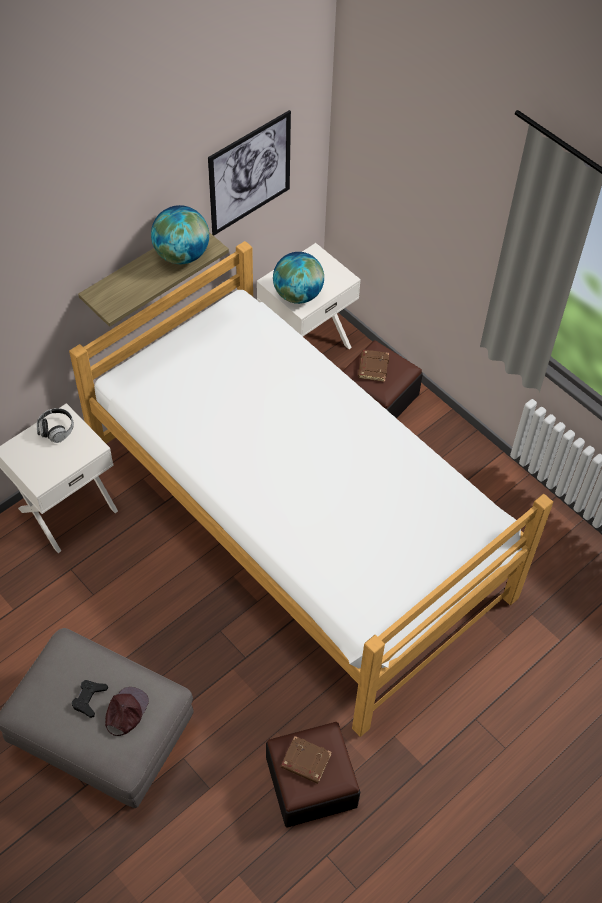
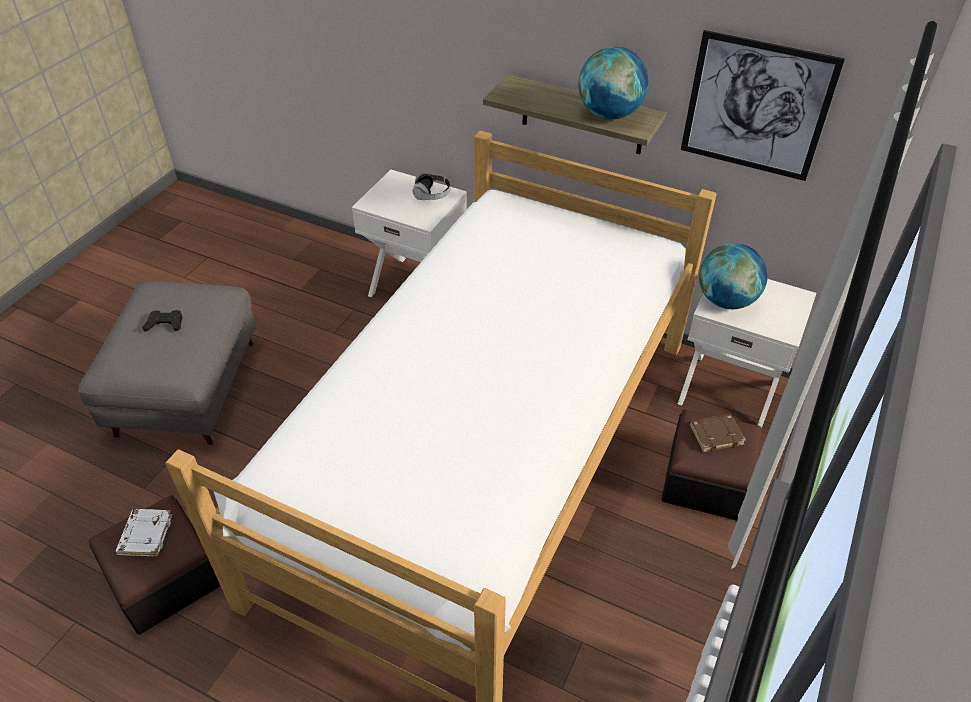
camera: 70 degrees right, 10 degrees down
brown cap [105,687,149,736] -> none
brown book [281,736,332,784] -> white book [116,509,173,557]

